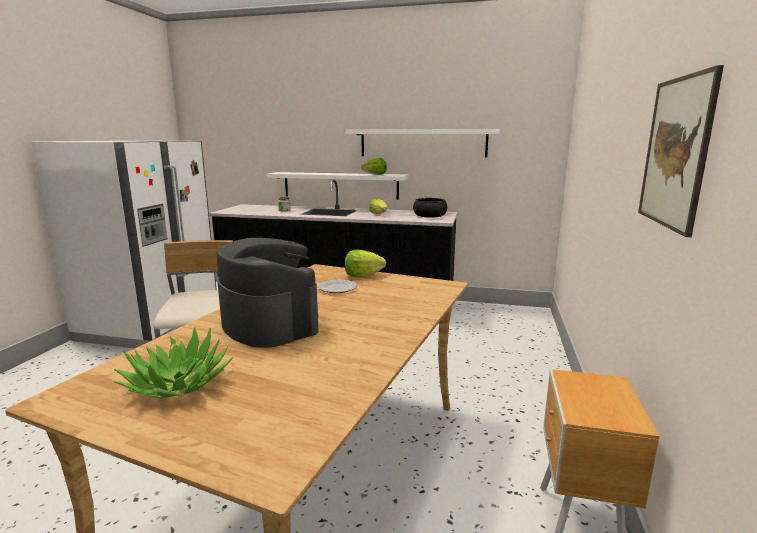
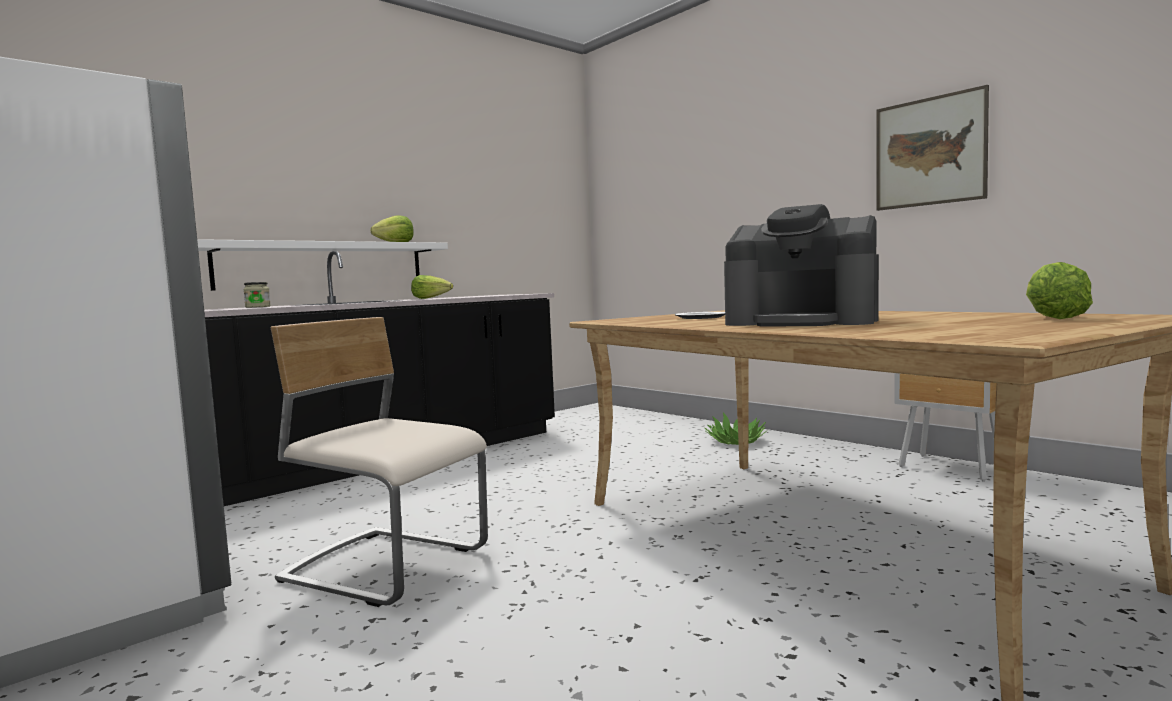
camera: 55 degrees left, 10 degrees down
potted plant [114,327,234,399] -> potted plant moved to [705,412,768,445]
coffee machine [216,238,318,348] -> coffee machine turned 150 degrees counterclockwise [724,204,879,326]
lettuce [345,250,386,278] -> lettuce moved to [1026,262,1093,319]
white shelf [346,129,500,157] -> none
black bowl [413,198,448,218] -> none

